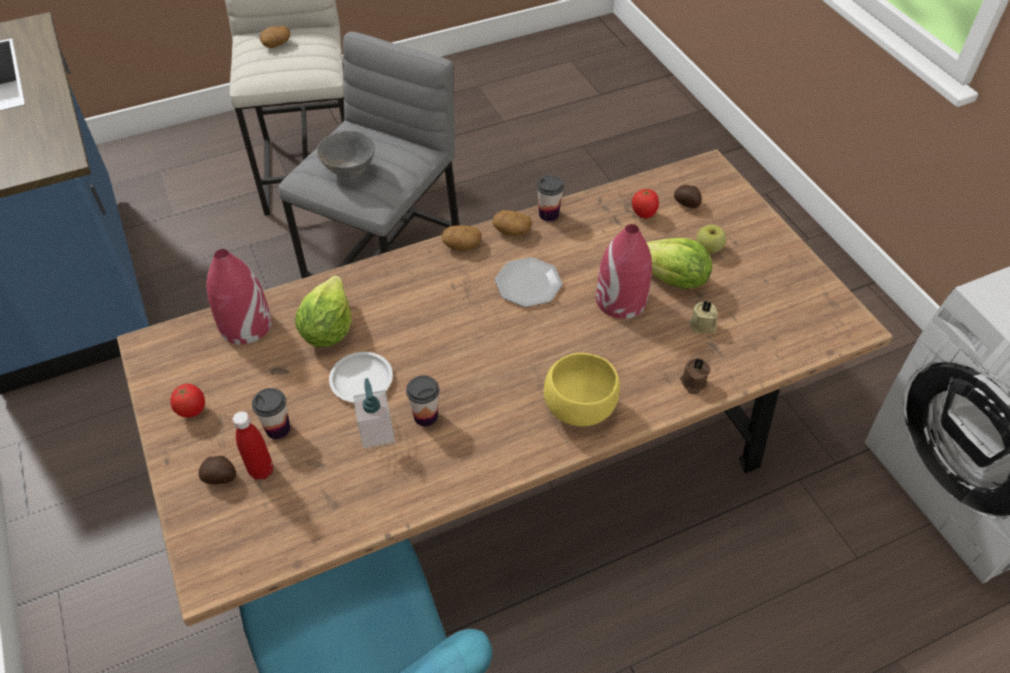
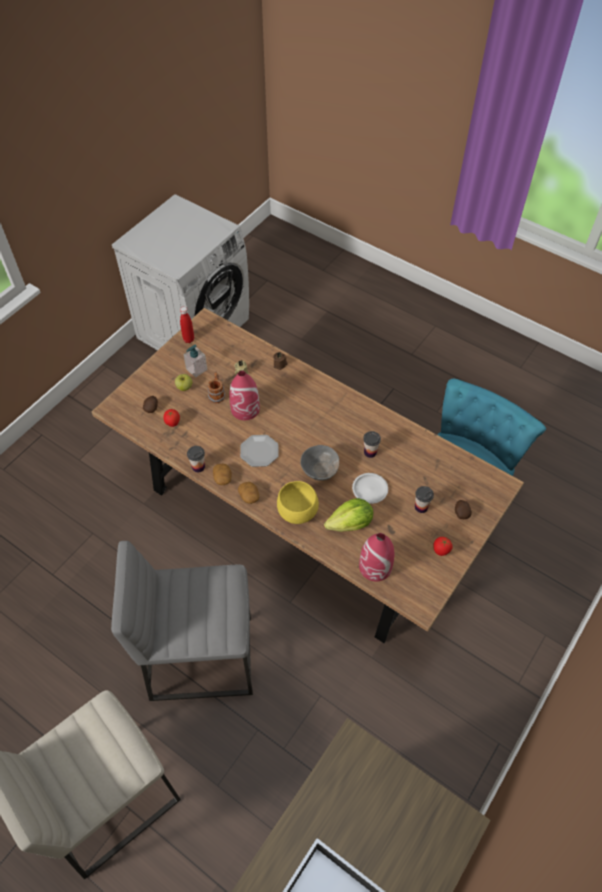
camera: 120 degrees left, 5 degrees up
red bottle [232,411,273,480] -> red bottle moved to [180,307,194,343]
potato [260,26,290,48] -> none
grey bowl [317,131,375,178] -> grey bowl moved to [300,445,339,481]
soap dispenser [353,378,395,448] -> soap dispenser moved to [183,345,207,378]
yellow bowl [544,353,620,426] -> yellow bowl moved to [277,481,319,524]
lettuce [646,238,712,289] -> mug [208,372,225,403]

